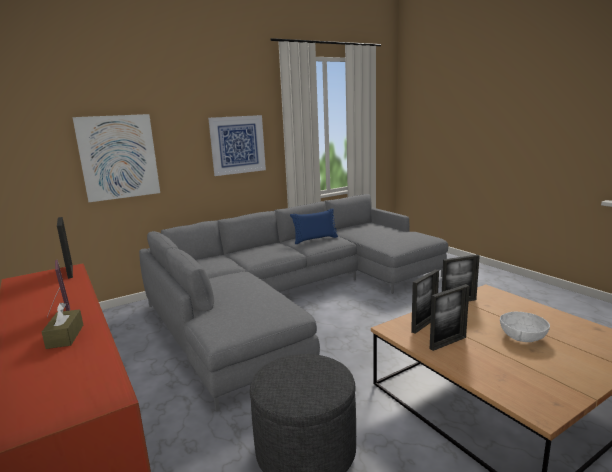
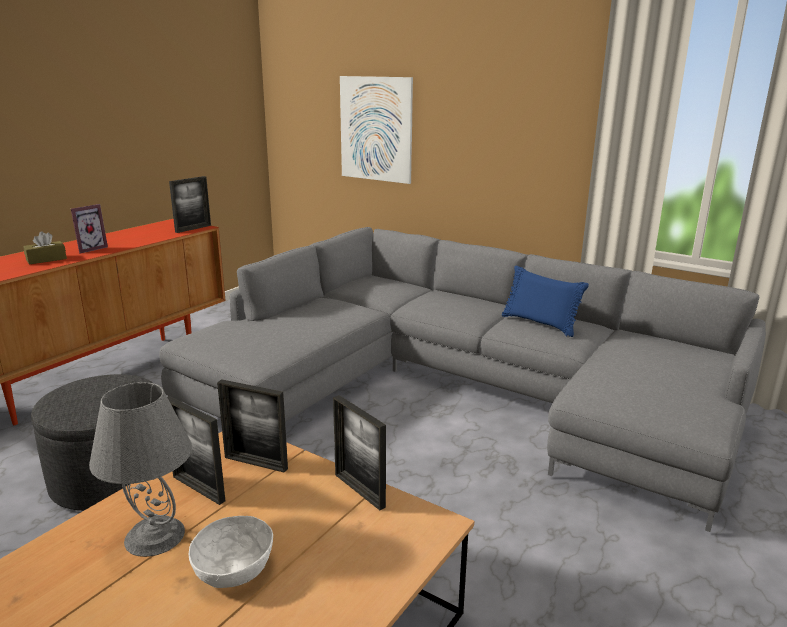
camera: 65 degrees right, 5 degrees up
picture [208,115,266,176] -> none
none -> grey table lamp [89,382,192,557]

